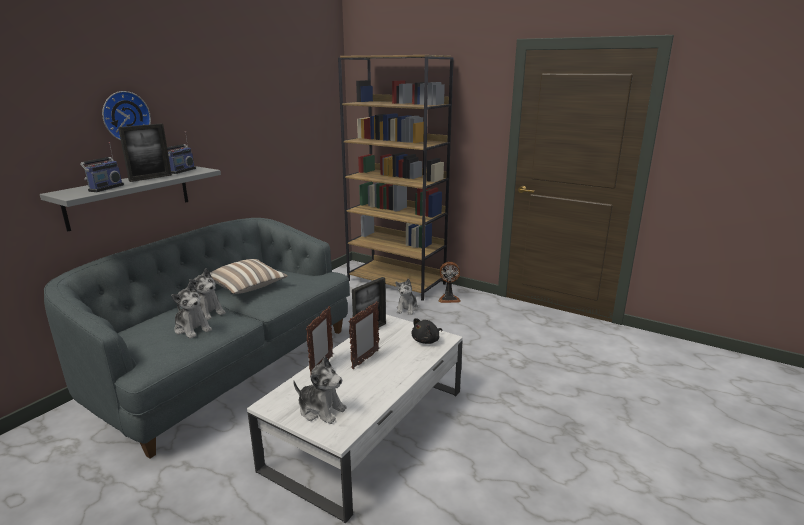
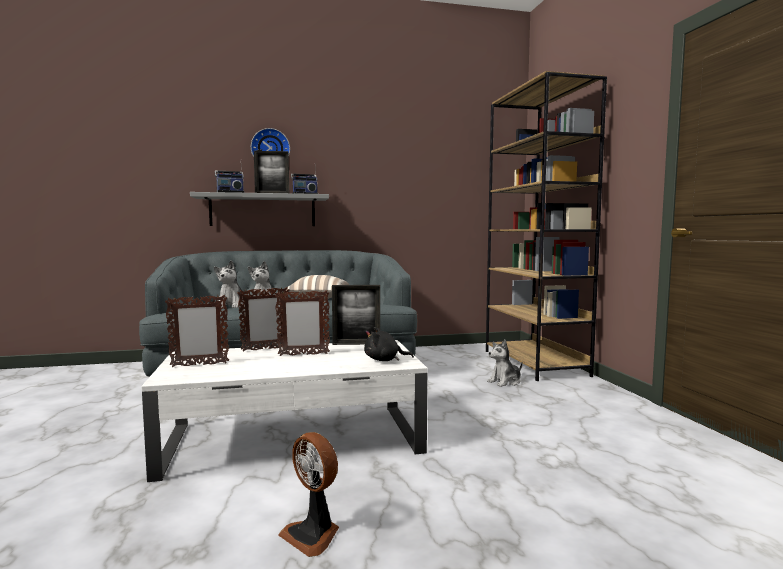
camera: 45 degrees right, 15 degrees down
plush toy [293,356,347,424] -> picture frame [165,295,229,367]
fan [439,262,461,303] -> fan moved to [278,432,339,557]

